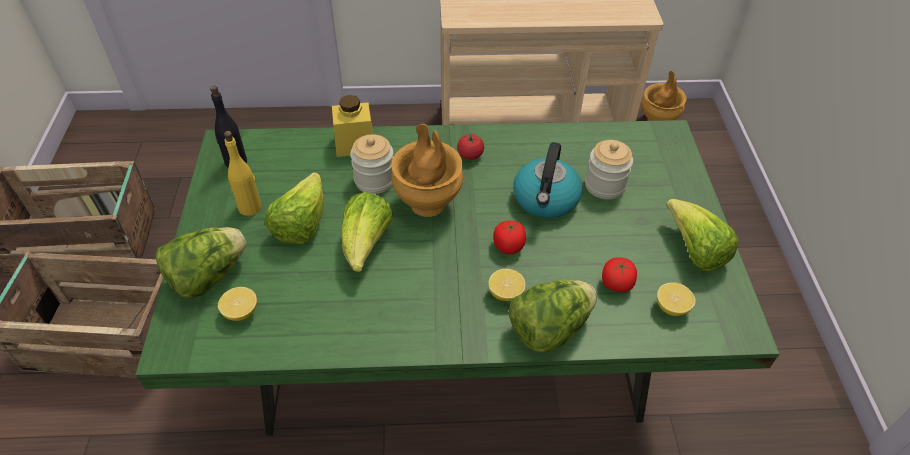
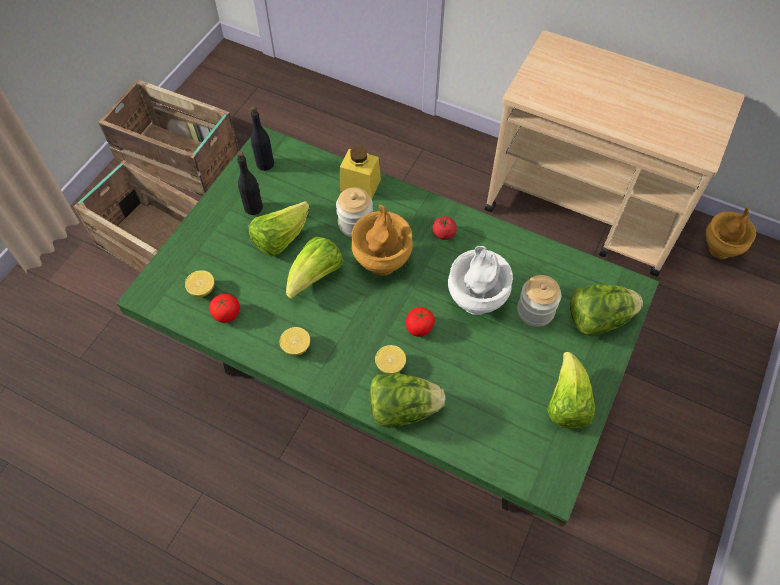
camera: 30 degrees right, 10 degrees up
lettuce [155,227,246,298] -> lettuce moved to [570,284,643,336]
yellow bottle [224,131,261,216] -> black bottle [237,152,263,215]
kettle [513,142,583,218] -> white vase [448,246,513,315]
tomato [602,257,637,292] -> tomato moved to [209,294,240,323]
lemon [657,282,696,316] -> lemon moved to [280,327,310,356]

